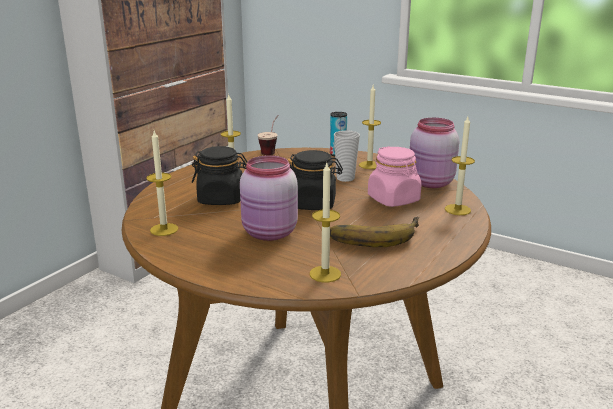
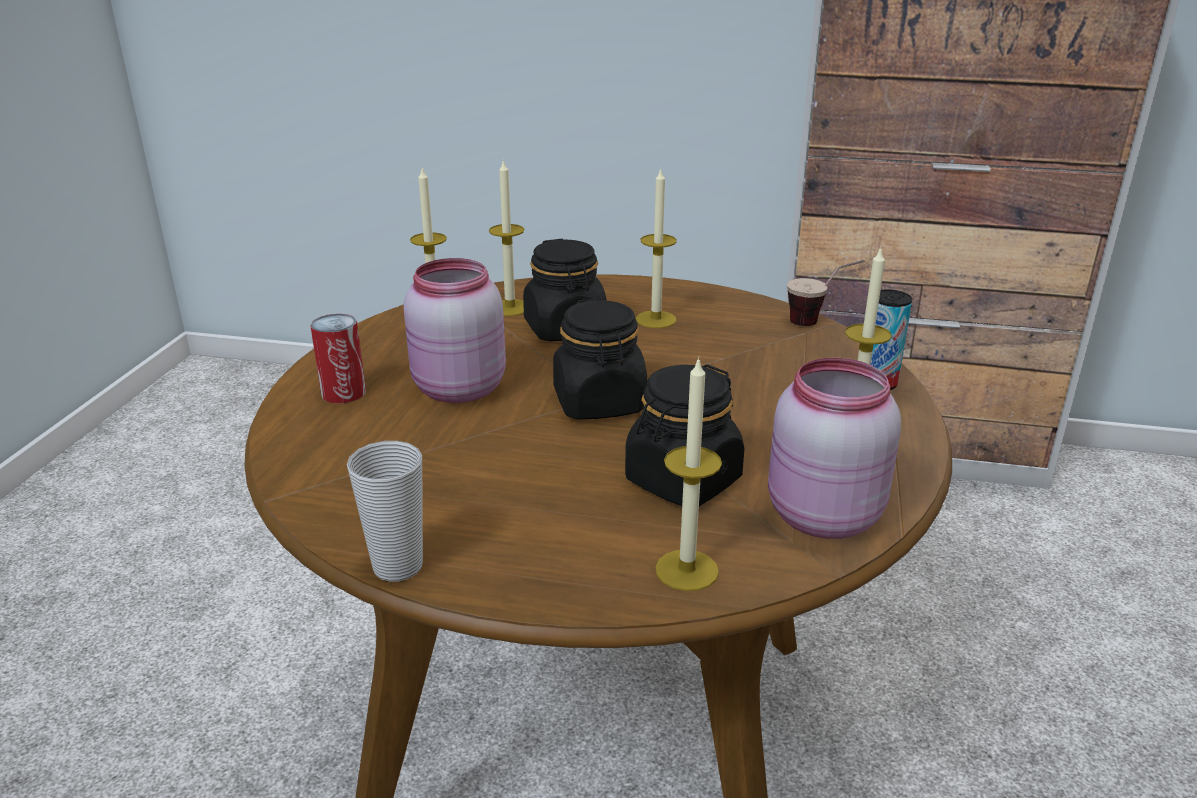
camera: 70 degrees right, 5 degrees up
candle [310,163,341,282] -> candle moved to [489,159,524,316]
banana [330,217,419,247] -> none
cup [334,130,360,182] -> cup moved to [347,441,423,582]
pink jar [368,146,422,207] -> black jar [625,364,745,506]
none -> can [310,314,366,403]

